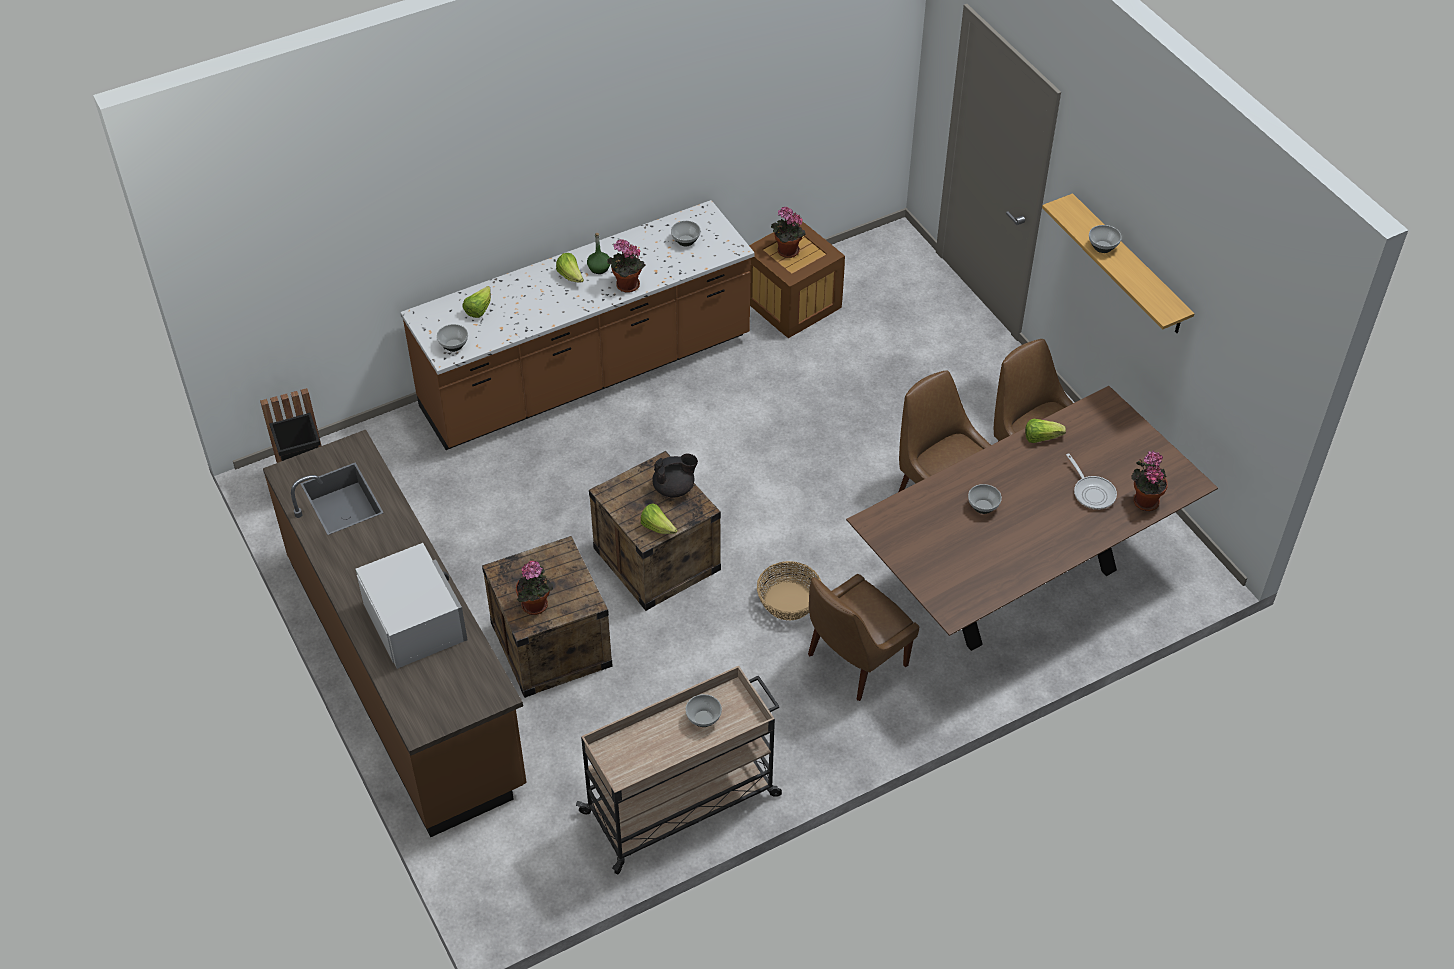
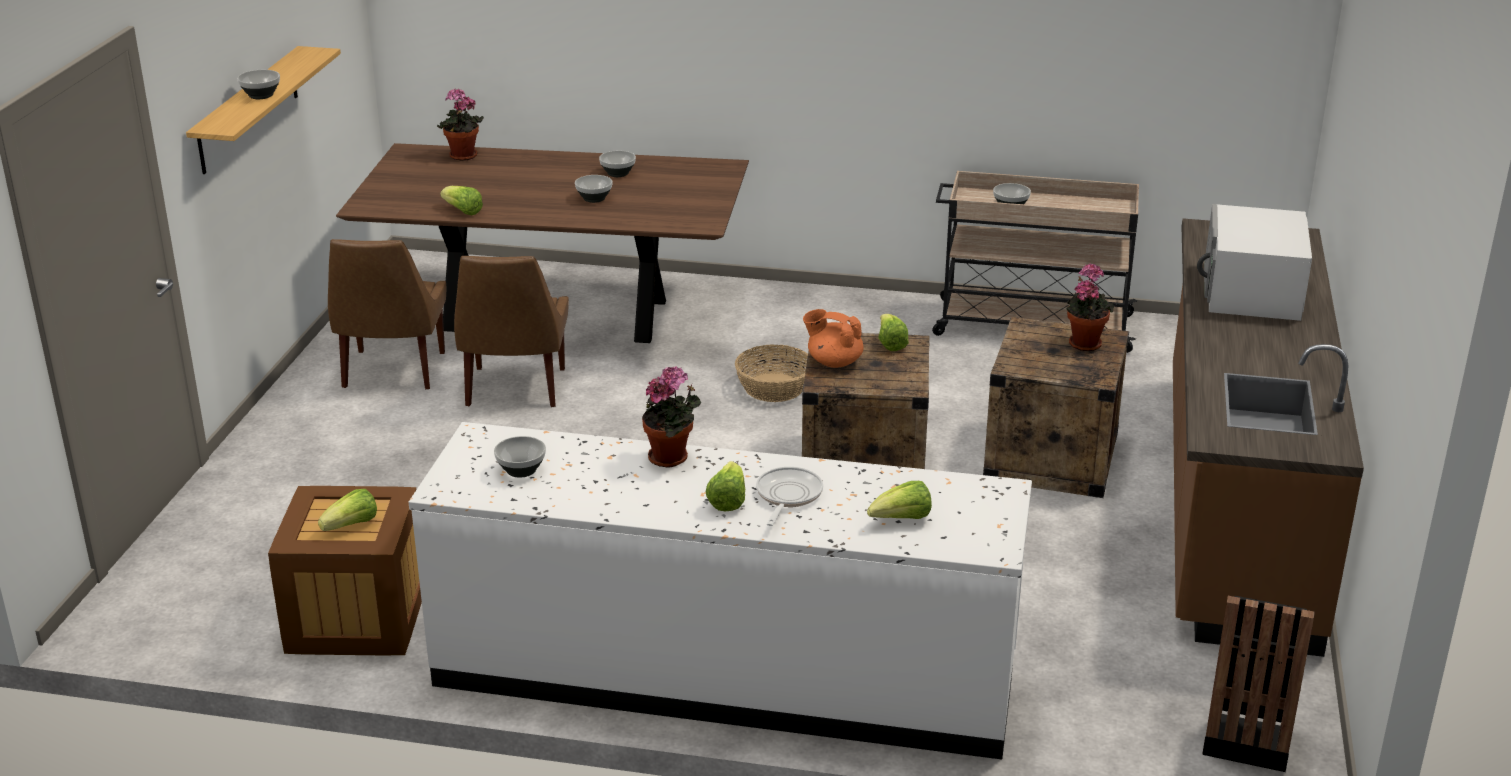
camera: 140 degrees left, 20 degrees down
brown counter [400,200,755,450] -> white counter [408,422,1032,759]
bowl [437,324,468,352] -> bowl moved to [599,151,636,177]
green bottle [587,233,610,274] -> none
black teapot [652,453,698,498] -> orange teapot [803,309,863,368]
potted plant [771,206,806,258] -> lettuce [318,489,377,531]
brown chair [808,574,920,701] -> none
frying pan [1066,453,1117,510] -> frying pan moved to [756,467,823,526]

